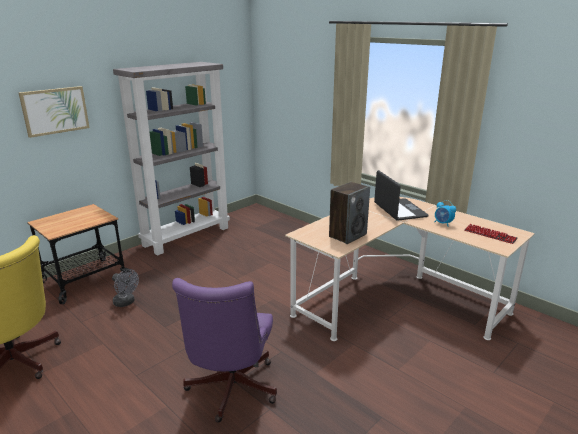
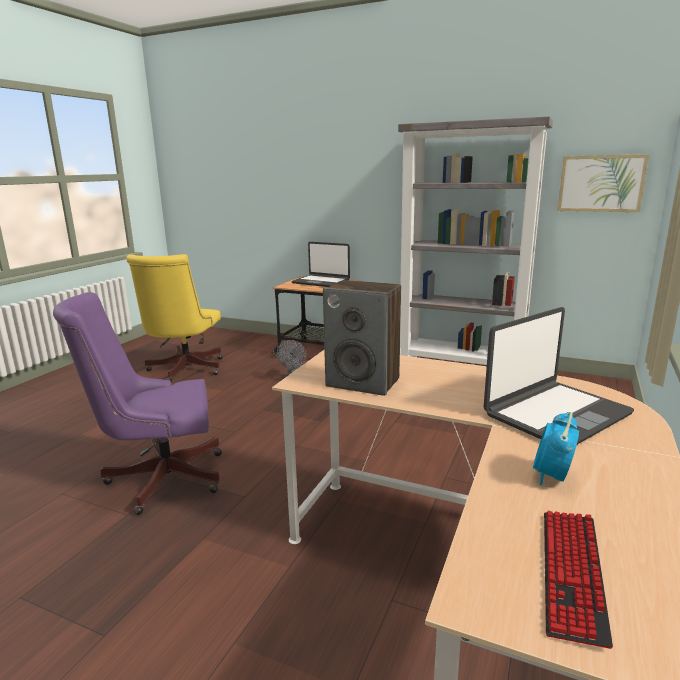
camera: 70 degrees right, 5 degrees down
picture [19,86,90,138] -> picture moved to [557,154,649,212]
none -> laptop [291,242,350,287]

